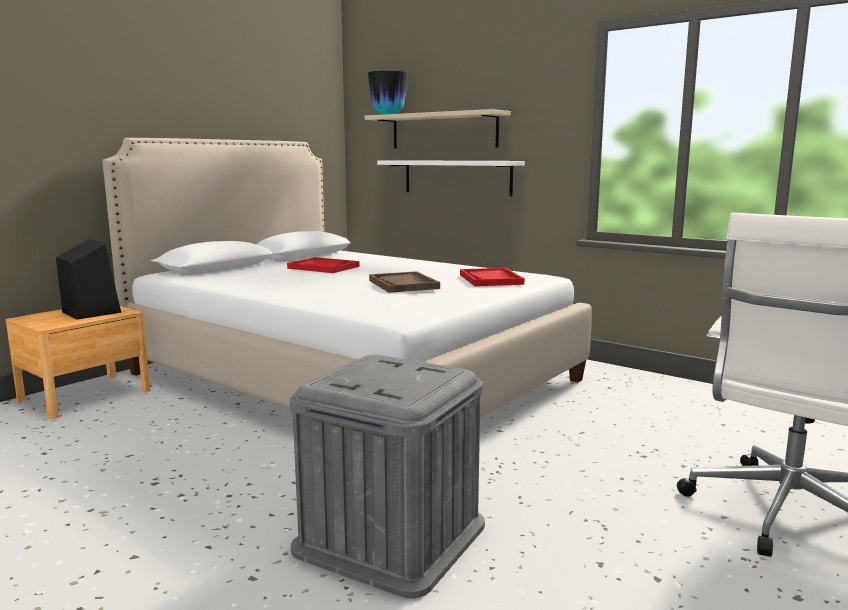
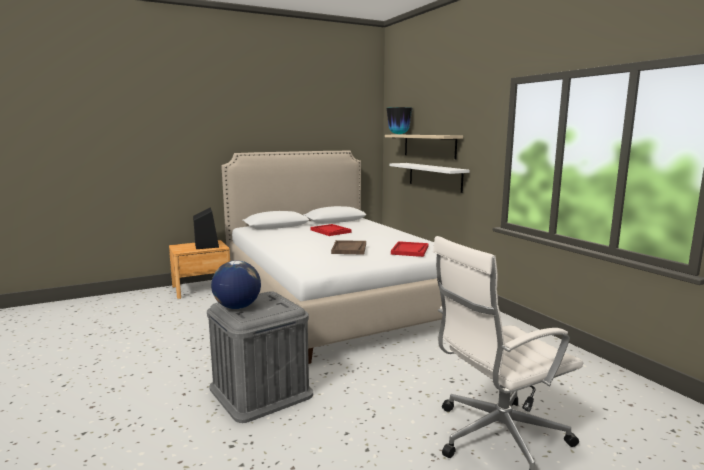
camera: 25 degrees right, 0 degrees up
none -> globe [211,261,261,309]

